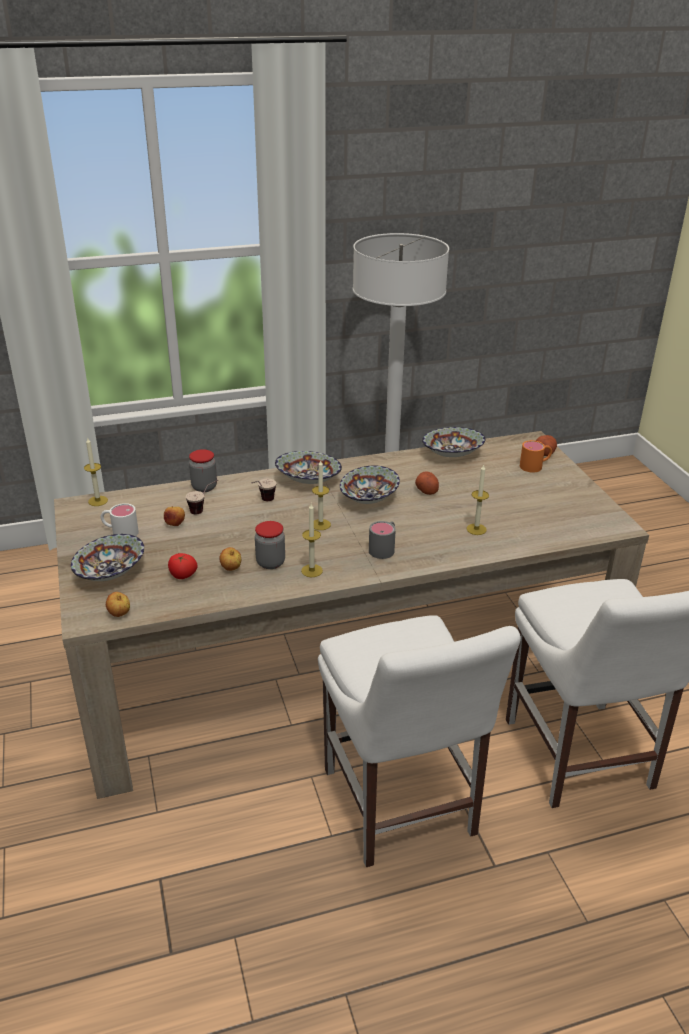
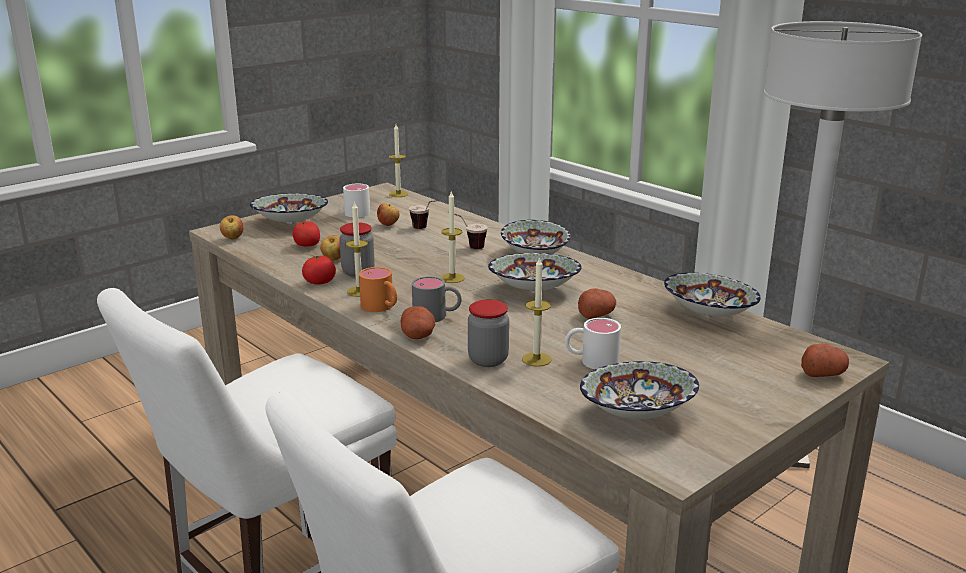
camera: 65 degrees right, 10 degrees down
jar [189,449,217,492] -> jar moved to [468,300,509,367]
orange mug [520,440,552,472] -> orange mug moved to [359,267,397,312]
none -> tomato [302,255,336,285]
none -> potato [401,306,435,339]
none -> white mug [565,318,621,370]
none -> bowl [580,361,699,419]

